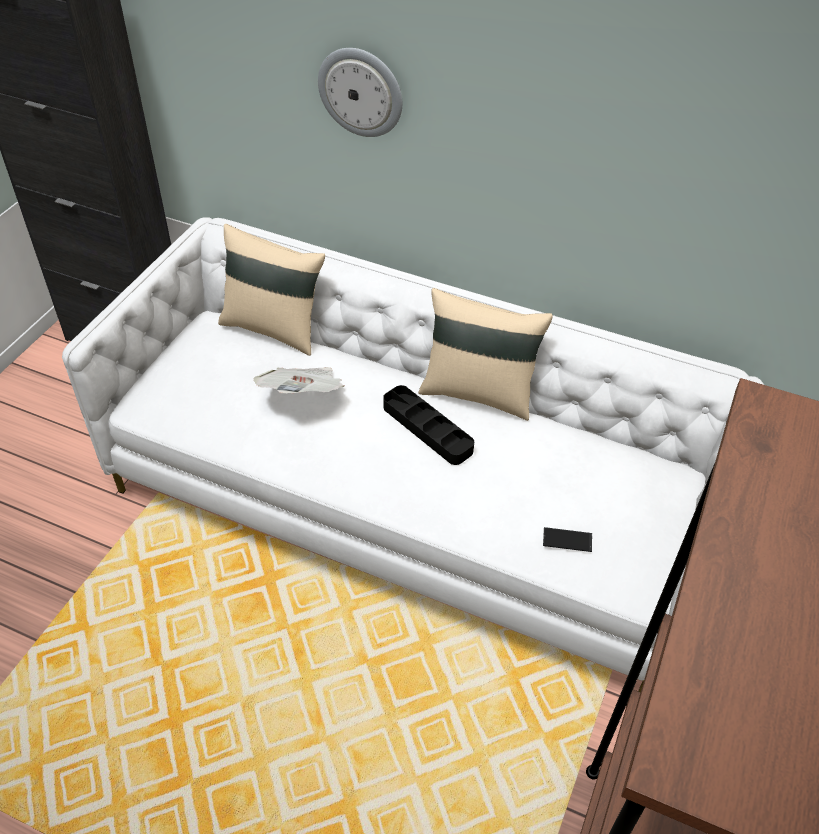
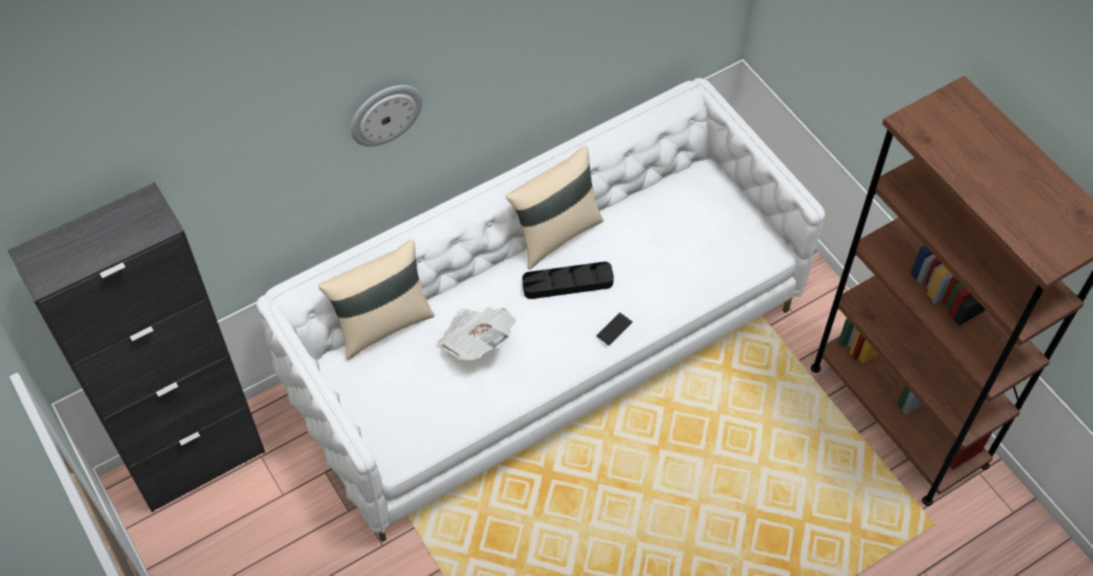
camera: 55 degrees left, 10 degrees up
phone [543,527,592,552] -> phone moved to [596,313,633,346]

